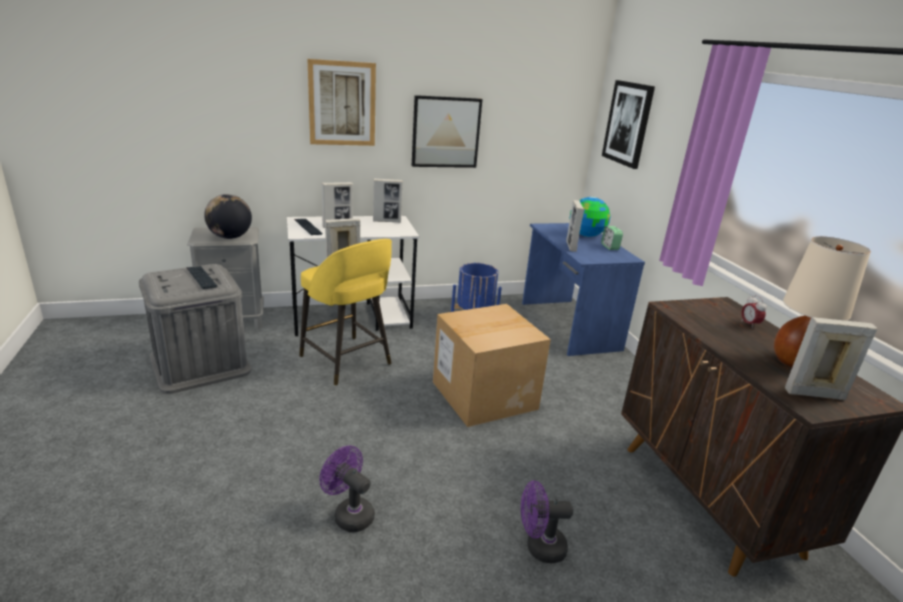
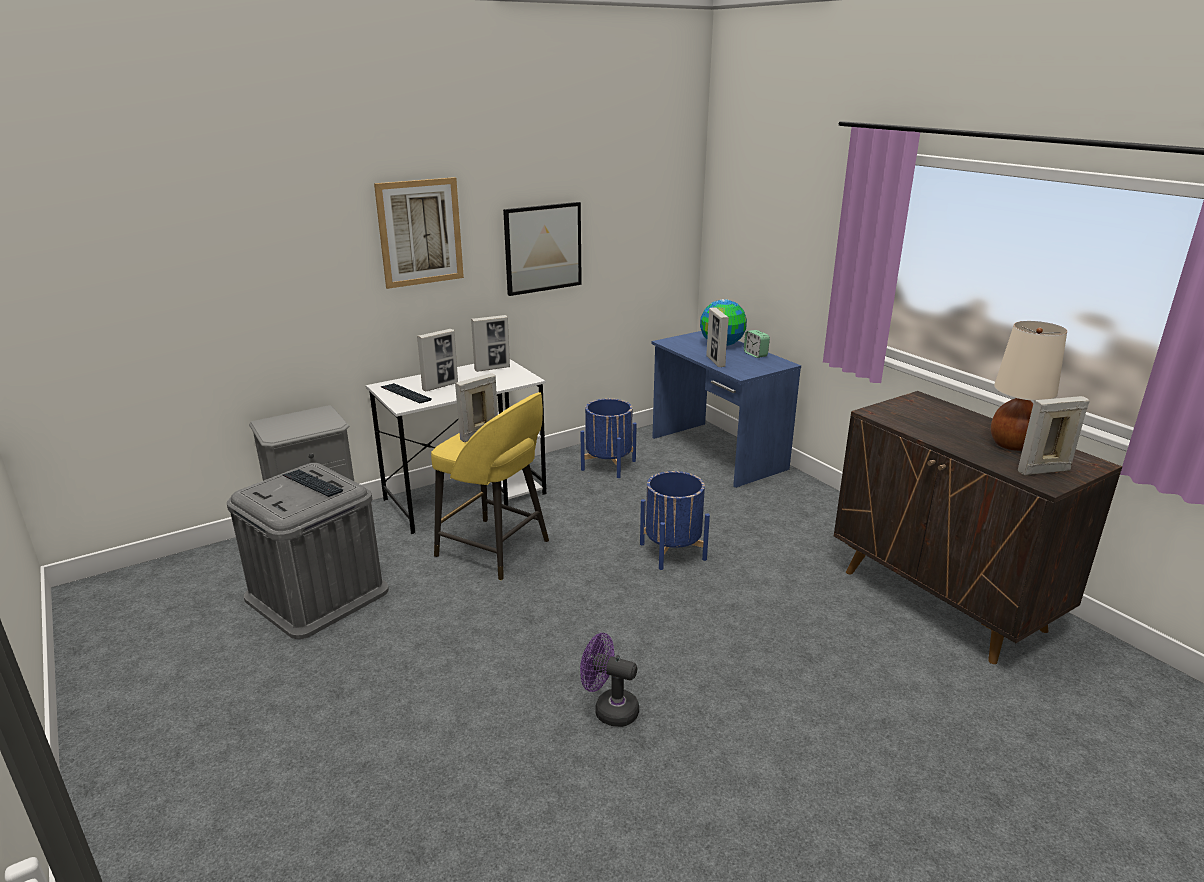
camera: 15 degrees left, 0 degrees up
globe [204,194,252,239] -> none
cardboard box [433,304,551,427] -> blue planter [640,471,710,570]
purple fan [521,480,573,563] -> none
picture [602,80,655,169] -> none
alarm clock [741,295,766,327] -> none

